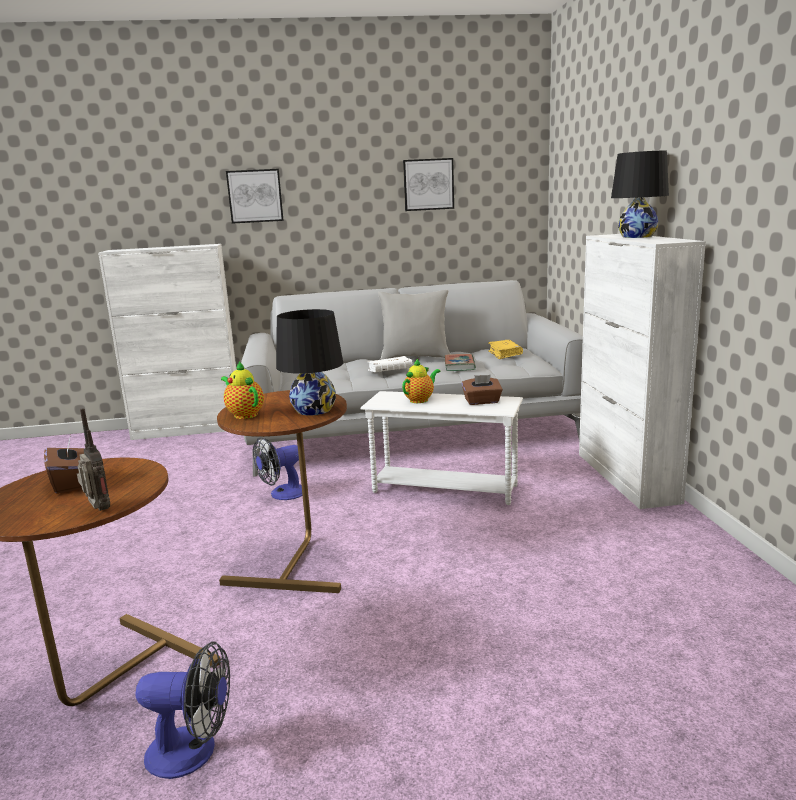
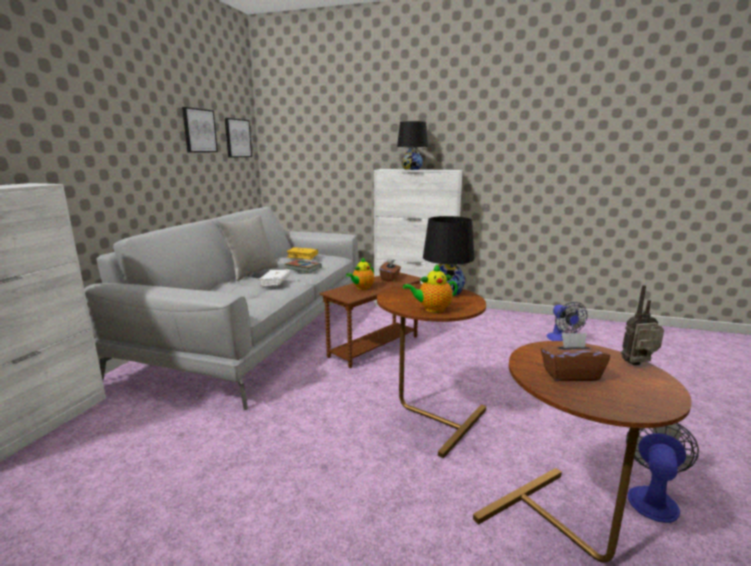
camera: 65 degrees left, 0 degrees up
picture [226,169,284,224] -> picture moved to [224,118,252,158]
fan [253,437,303,500] -> fan moved to [547,302,588,341]
white side table [361,391,523,505] -> brown side table [319,272,421,368]
teapot [402,359,441,403] -> teapot turned 120 degrees counterclockwise [346,258,375,290]

